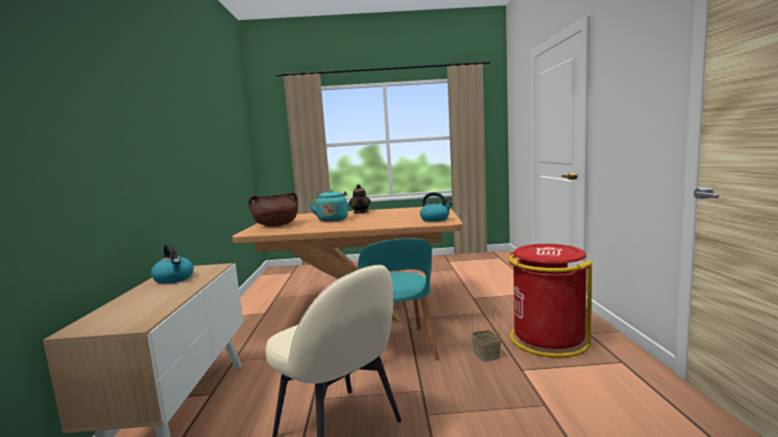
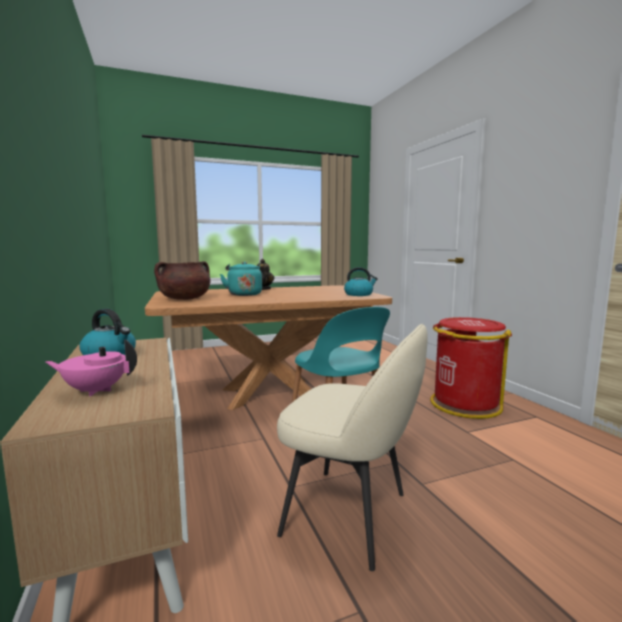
camera: 20 degrees left, 0 degrees up
basket [472,307,501,361] -> none
none -> pink teapot [46,339,137,396]

